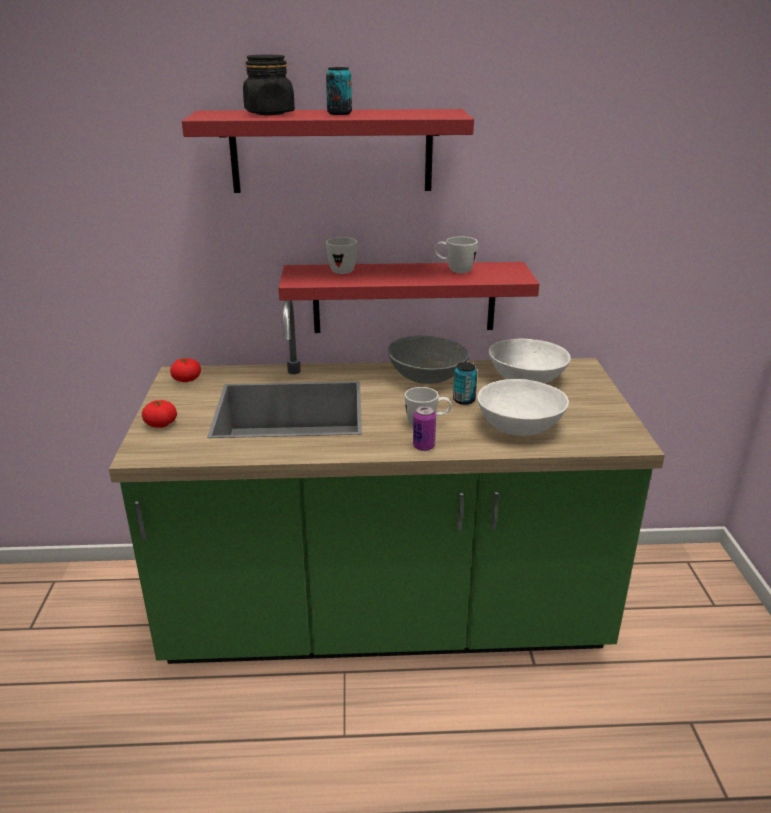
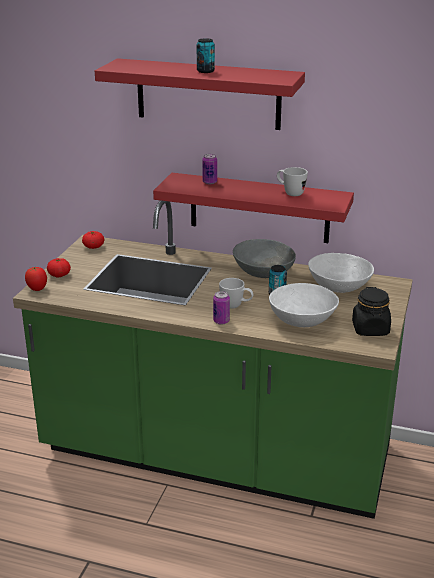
camera: 20 degrees right, 0 degrees up
black jar [243,55,295,115] -> black jar moved to [352,287,391,336]
white mug [326,237,357,274] -> can [202,154,217,184]
none -> tomato [25,267,47,291]

